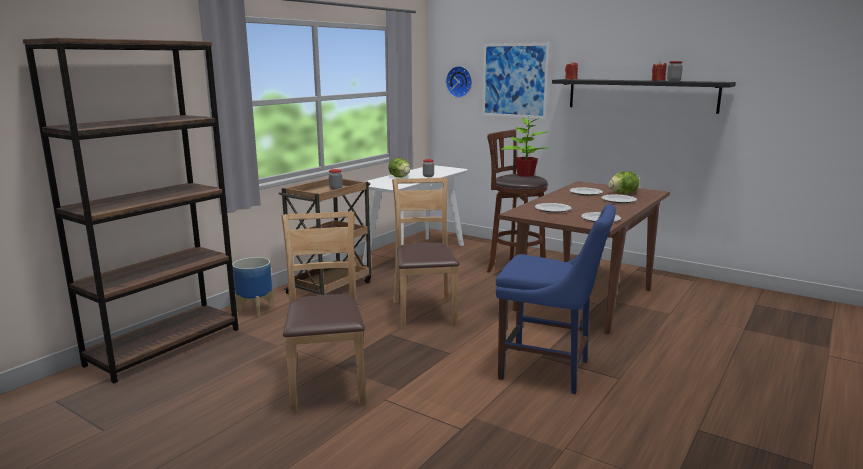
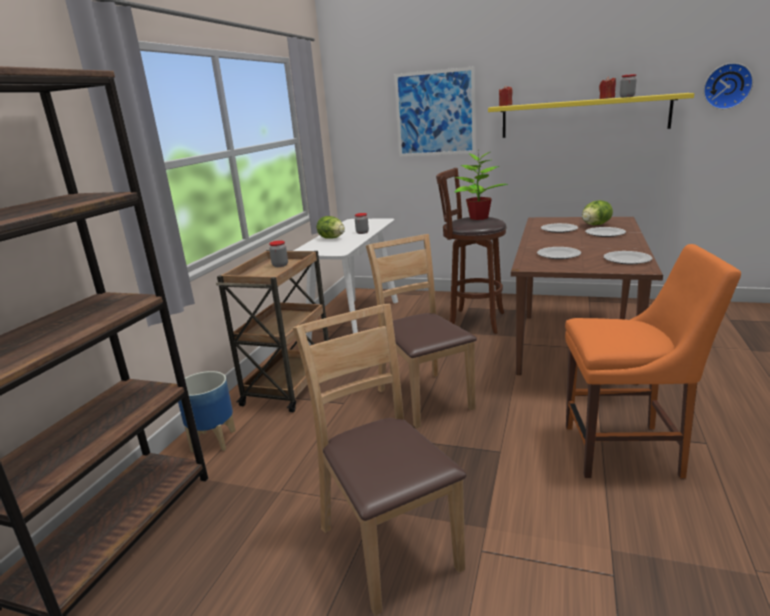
camera: 15 degrees left, 5 degrees up
wall clock [446,66,472,98] -> wall clock moved to [704,63,753,109]
blue chair [496,204,616,394] -> orange chair [565,244,741,479]
black shelf [552,79,736,114] -> yellow shelf [488,93,694,138]

